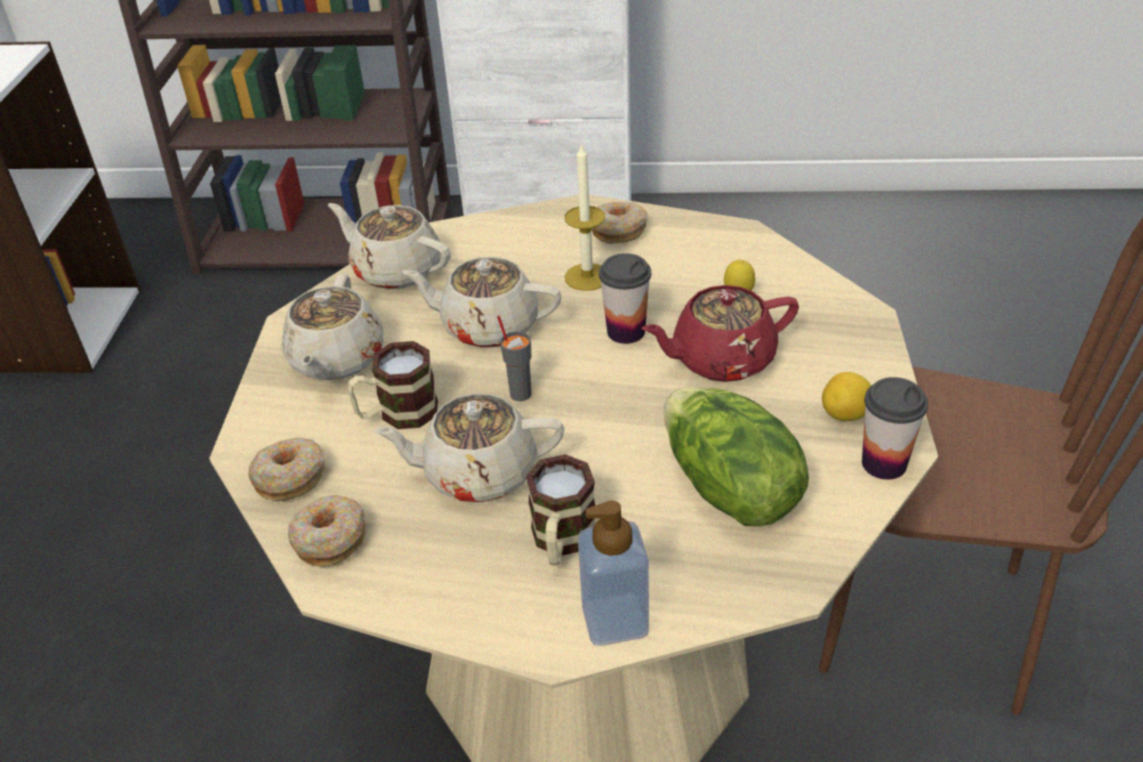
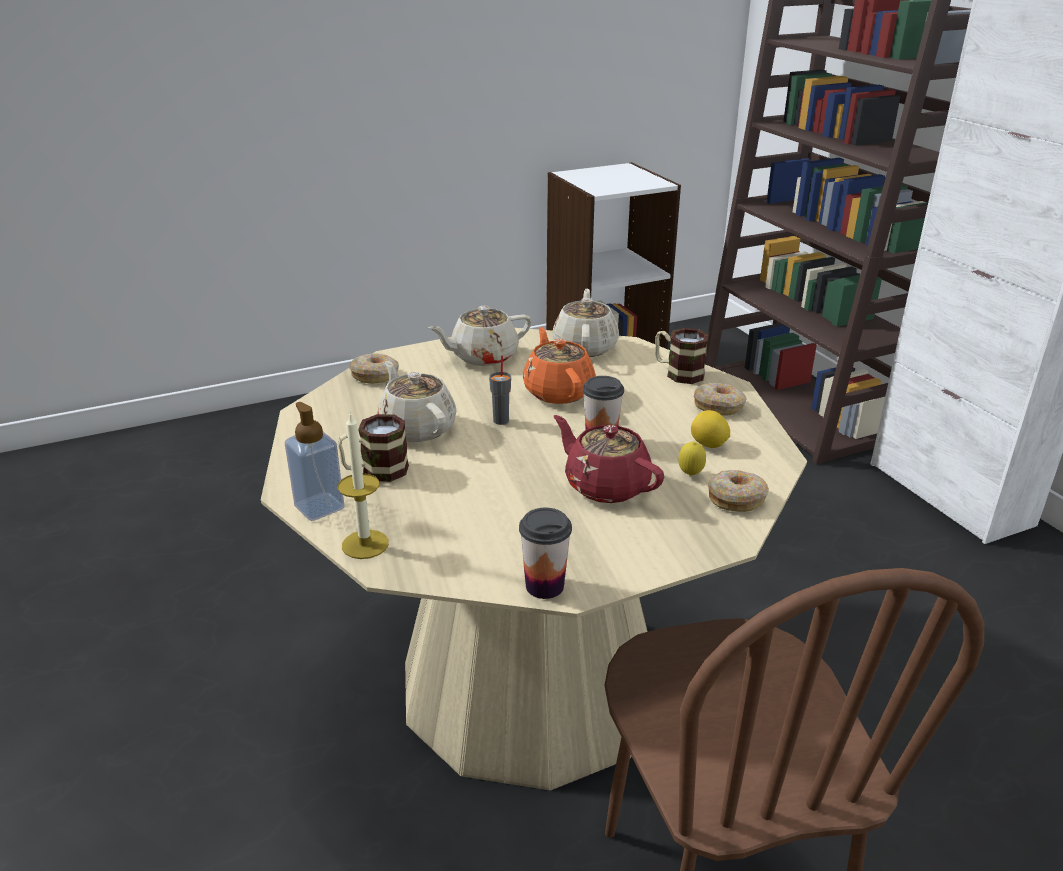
camera: 60 degrees right, 10 degrees down
donut [288,495,366,567] -> donut moved to [708,470,769,512]
mug [347,341,438,429] -> mug moved to [655,328,709,384]
beige teapot [402,257,561,348] -> orange teapot [523,327,596,404]
candle [565,142,605,291] -> candle moved to [338,411,389,559]
lettuce [664,387,809,526] -> none
lemon [822,372,871,421] -> lemon moved to [691,410,730,448]

